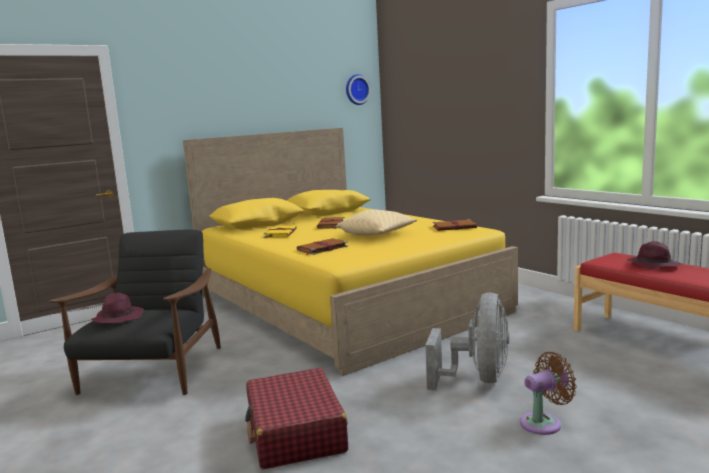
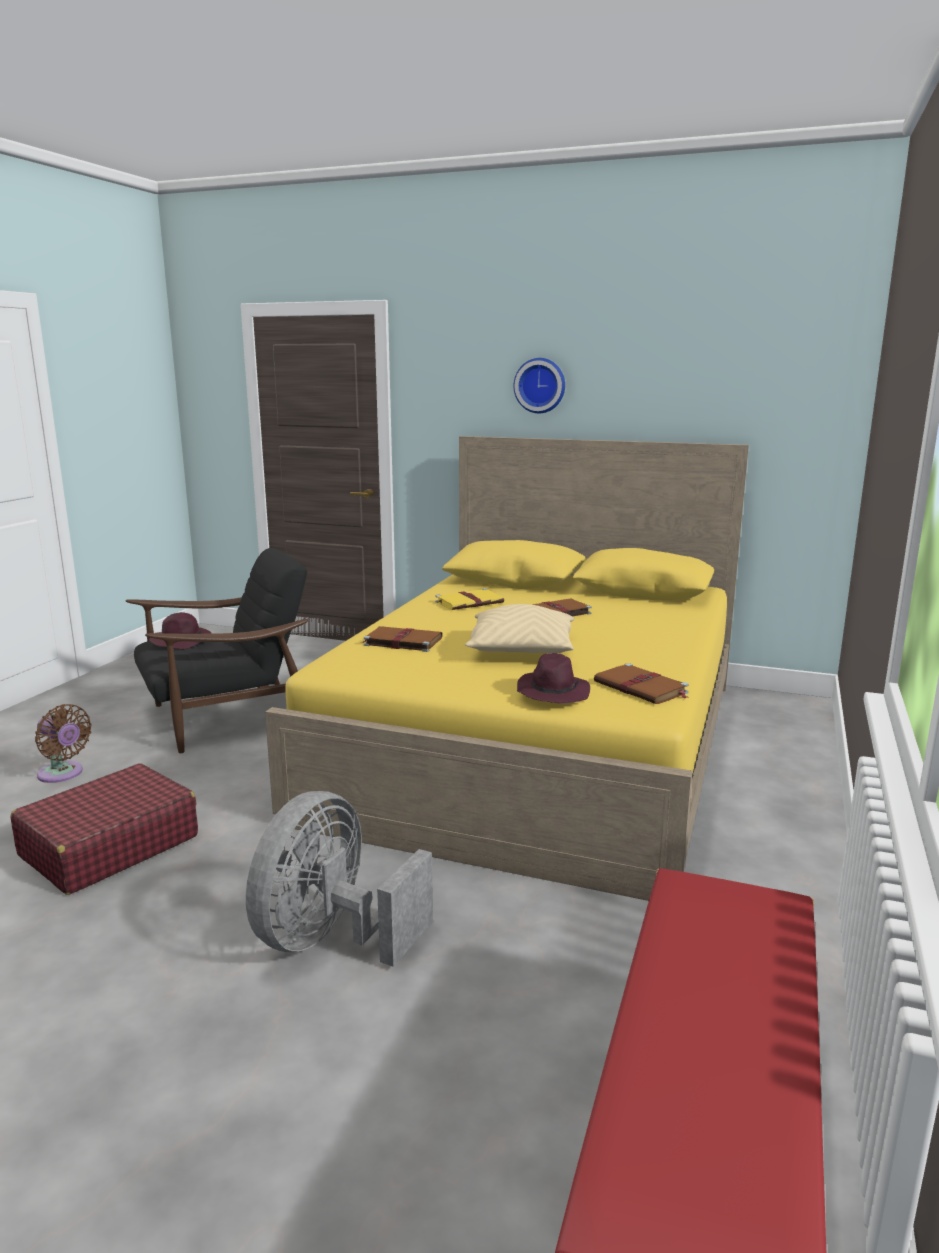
camera: 55 degrees right, 5 degrees up
wall clock [346,74,371,105] -> wall clock moved to [514,358,565,413]
grey fan [425,293,509,390] -> grey fan turned 135 degrees clockwise [246,791,433,967]
brown fan [520,352,577,435] -> brown fan moved to [35,704,92,783]
purple hat [627,241,681,269] -> purple hat moved to [517,653,590,704]

